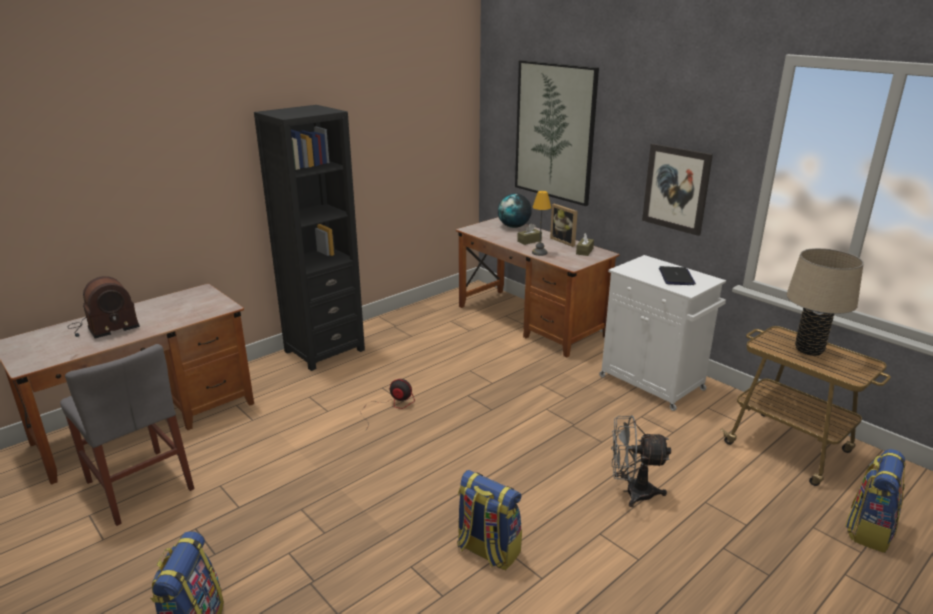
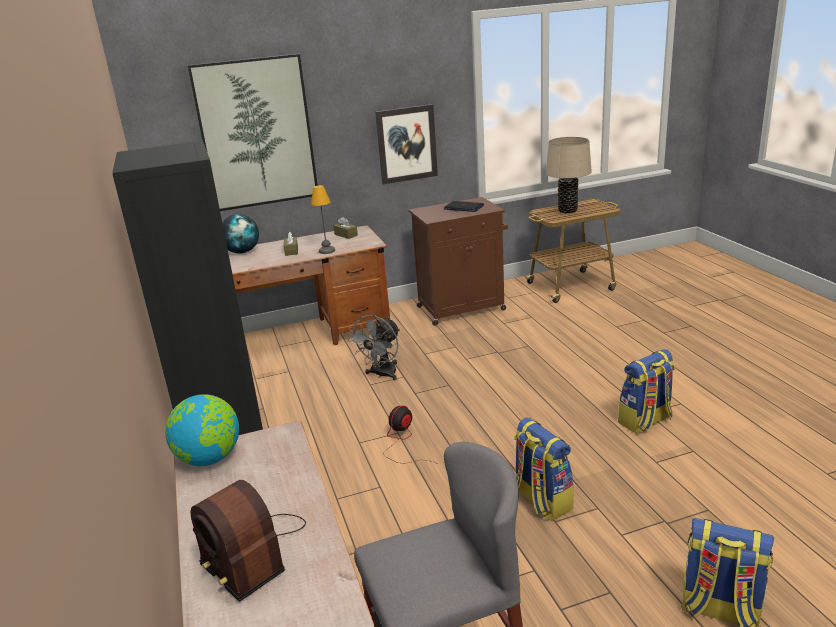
camera: 65 degrees left, 0 degrees up
radio [68,276,140,338] -> radio turned 150 degrees clockwise [191,480,306,602]
picture frame [550,204,578,247] -> none
white cabinet [599,255,726,411] -> brown cabinet [409,197,508,326]
grey fan [611,415,671,507] -> grey fan moved to [348,315,400,380]
backpack [845,449,905,553] -> backpack moved to [514,417,574,521]
none -> globe [165,394,239,466]

